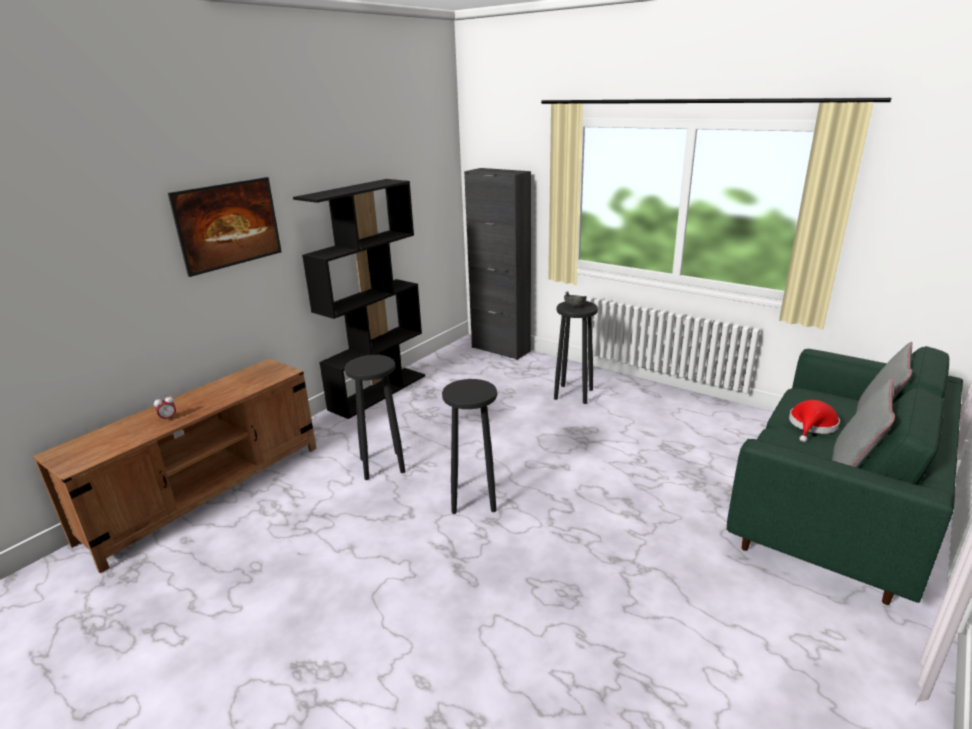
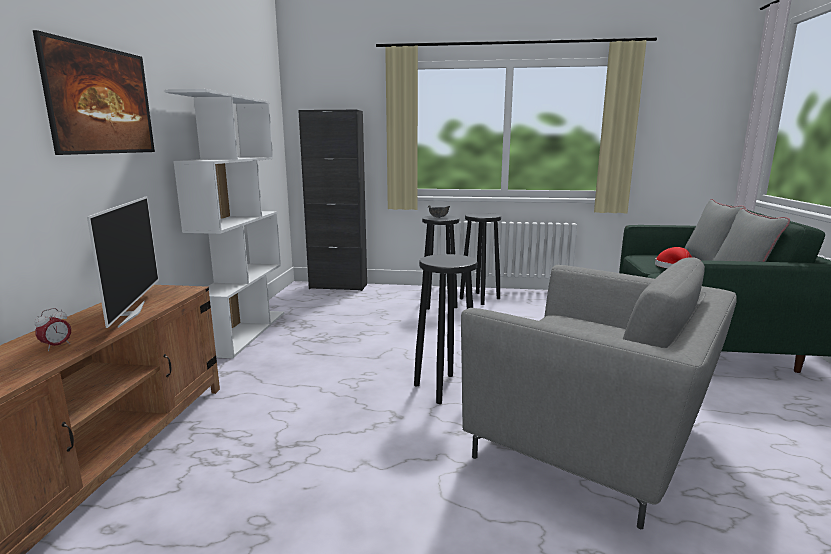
camera: 30 degrees left, 10 degrees down
black bookcase [293,179,425,419] -> white bookcase [165,89,284,358]
black stool [345,355,405,480] -> black stool moved to [460,213,501,305]
none -> television [87,196,159,328]
none -> grey armchair [461,257,736,529]

